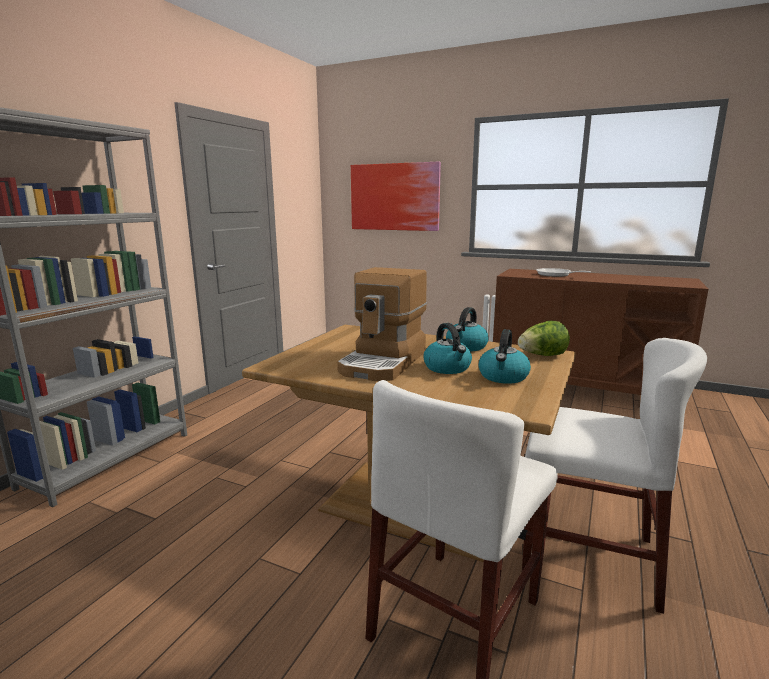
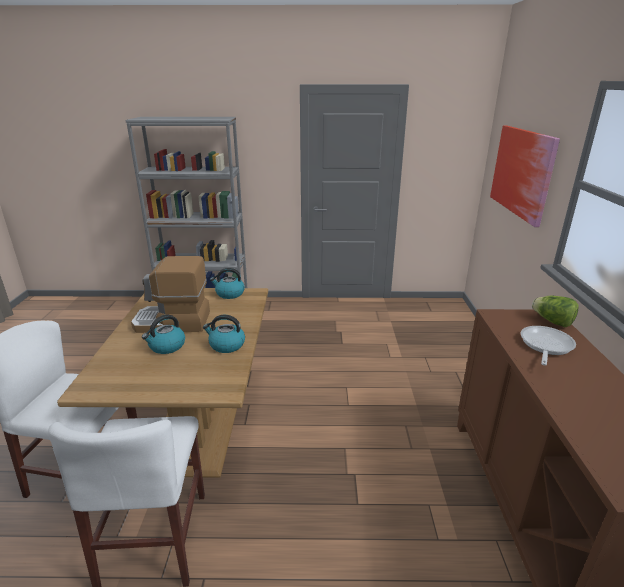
camera: 65 degrees right, 10 degrees up
kettle [478,329,531,384] -> kettle moved to [210,268,245,299]
lettuce [518,321,570,356] -> lettuce moved to [532,296,579,327]

